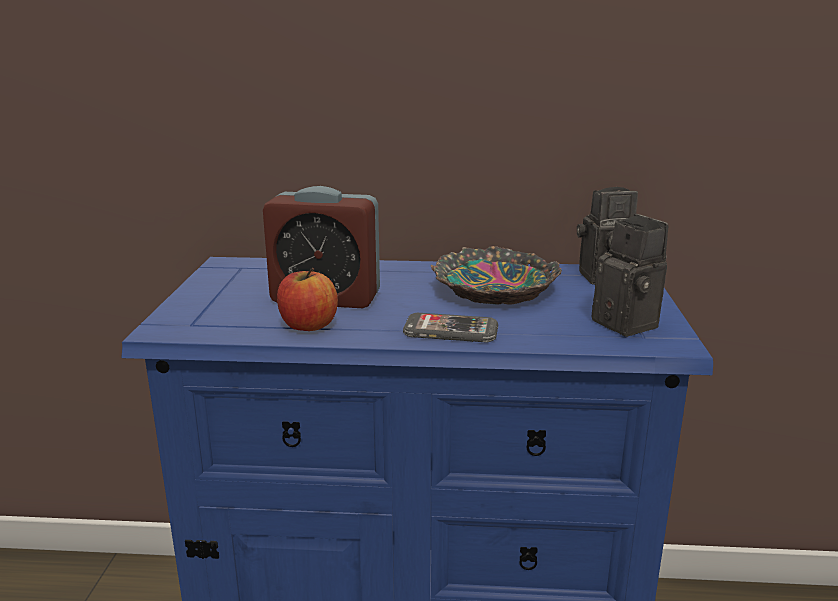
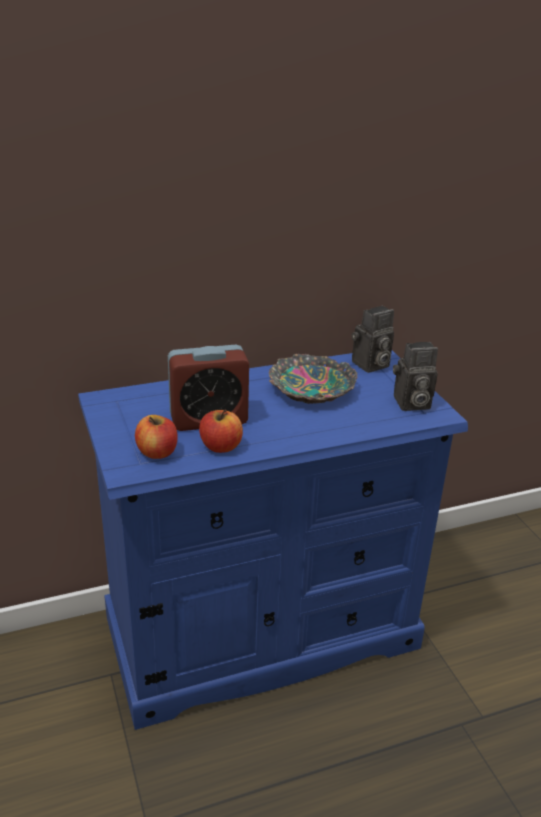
camera: 25 degrees left, 10 degrees up
phone [403,313,498,342] -> none
camera [592,214,669,337] -> camera turned 135 degrees clockwise [393,342,438,411]
none -> apple [135,415,177,459]

